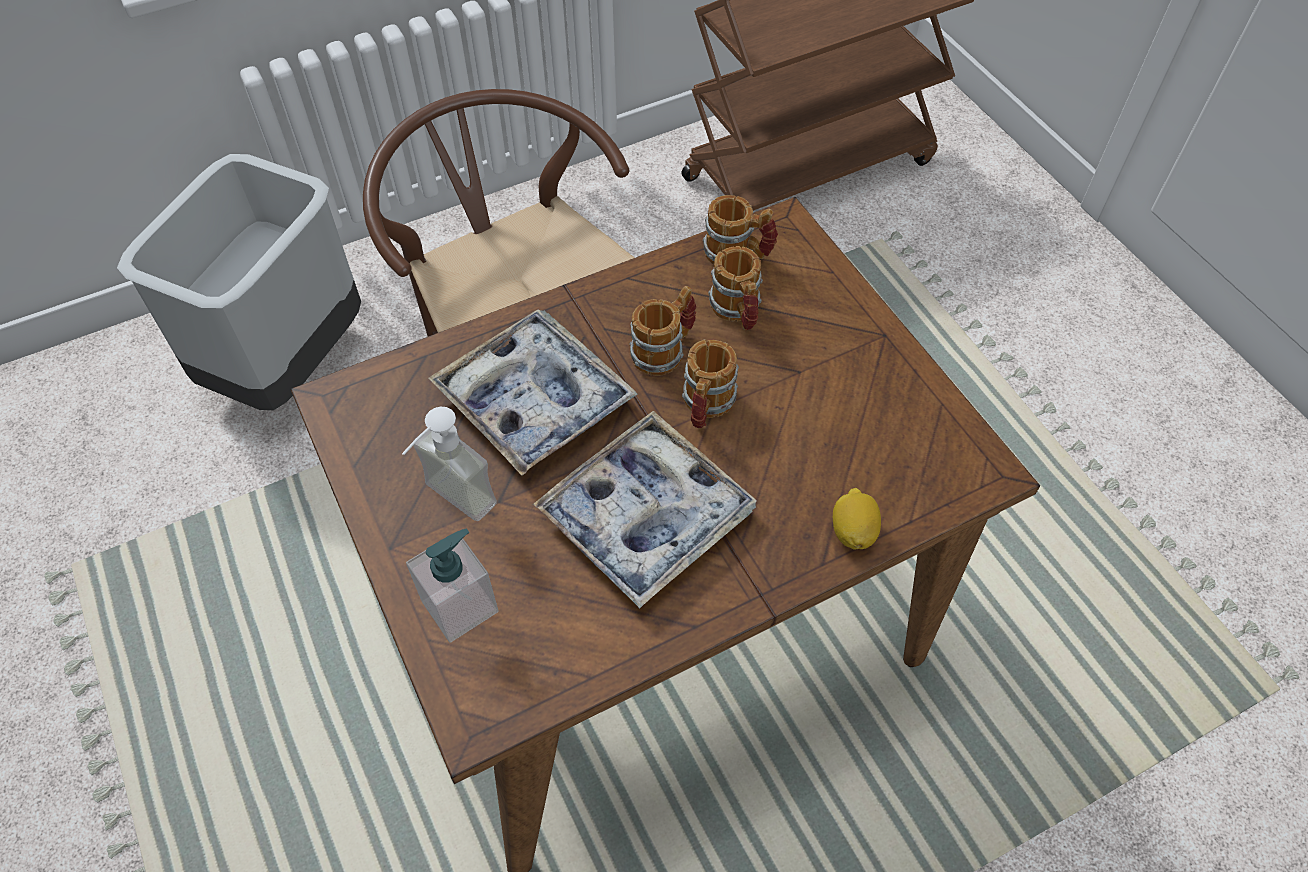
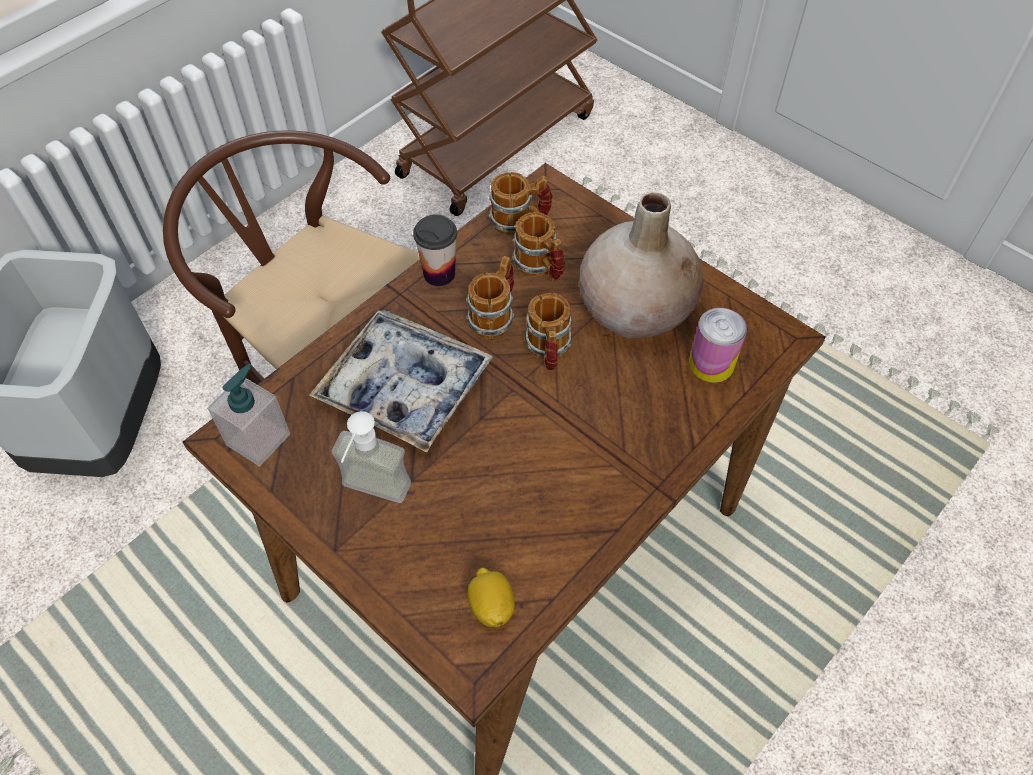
camera: 20 degrees left, 0 degrees up
soap dispenser [406,528,499,643] -> soap dispenser moved to [207,364,290,466]
tray [533,411,757,608] -> none
lemon [833,488,881,550] -> lemon moved to [467,568,515,627]
none -> cup [413,215,457,286]
none -> beige vase [579,192,703,338]
none -> can [689,308,747,383]

